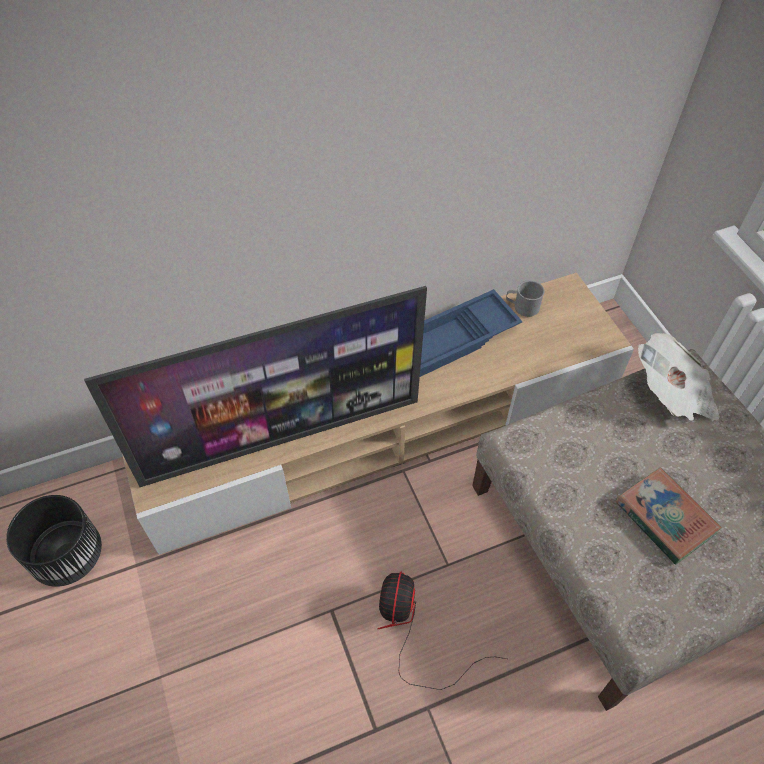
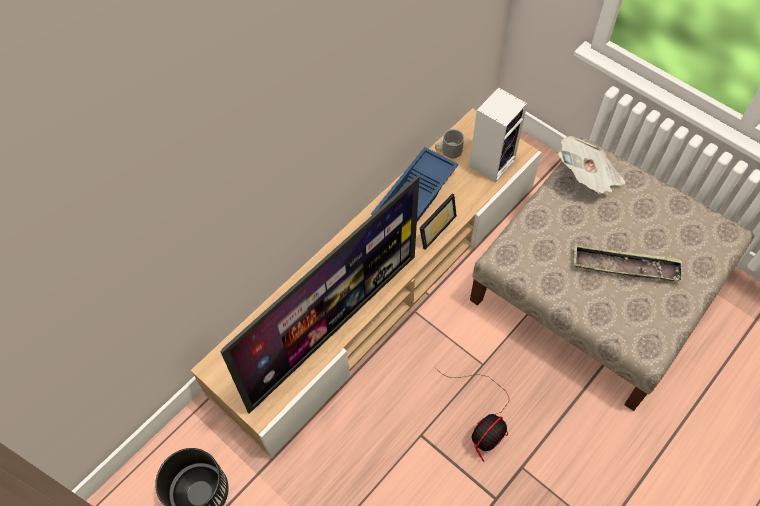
camera: 25 degrees left, 5 degrees up
fan [377,571,507,690] -> fan turned 120 degrees counterclockwise [435,368,509,462]
book [615,467,722,564] -> tray [574,245,683,281]
none -> picture frame [420,194,457,250]
none -> speaker [469,87,527,182]

